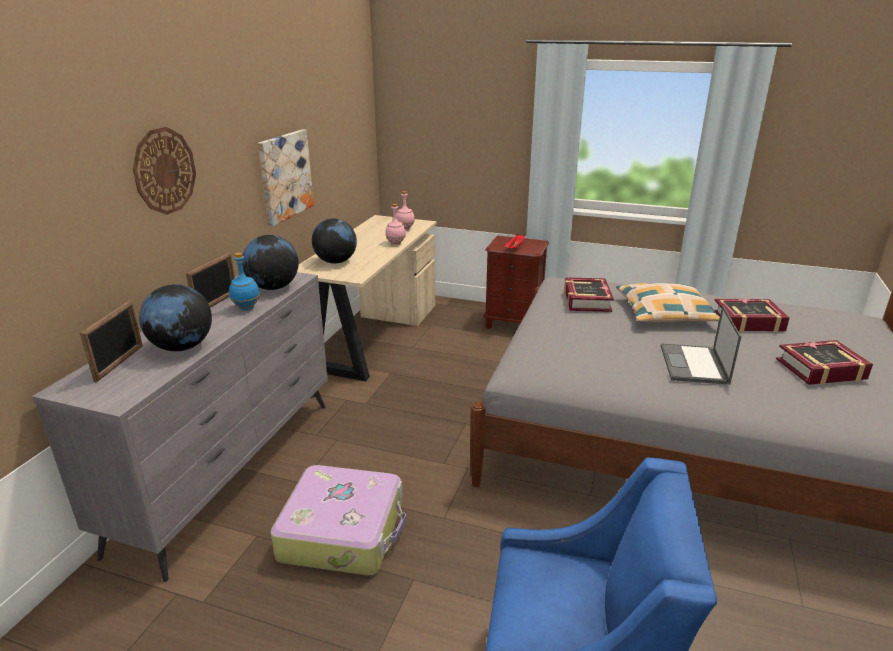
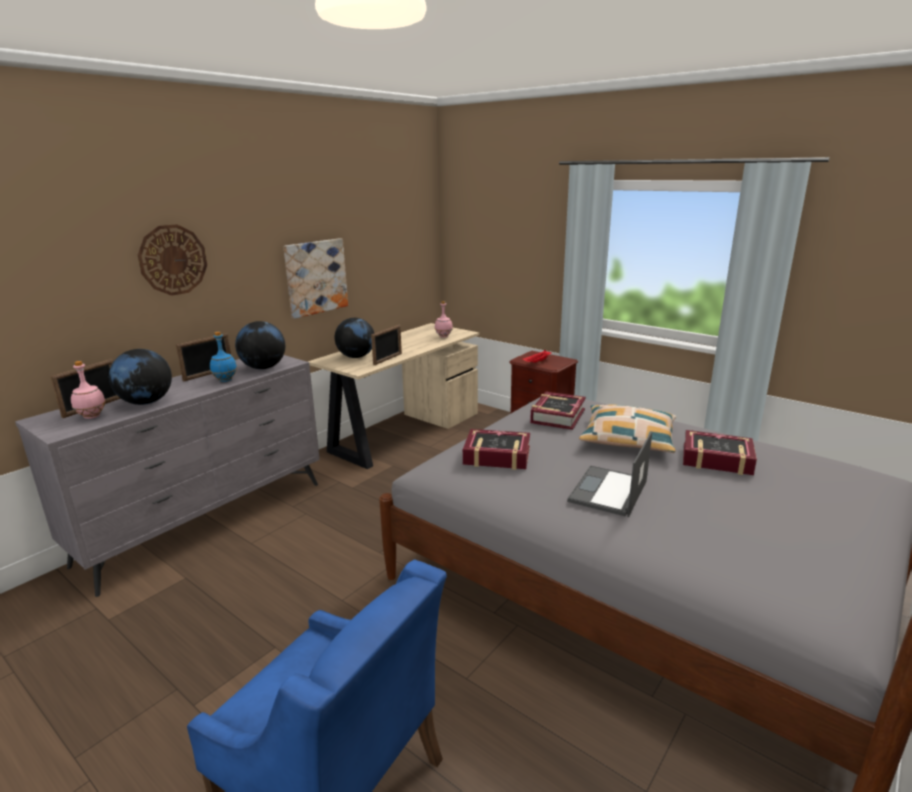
camera: 20 degrees right, 5 degrees down
suitcase [271,465,406,575] -> none
pink bottle [385,204,406,245] -> pink bottle moved to [71,361,106,419]
book [776,340,873,385] -> book moved to [463,429,530,470]
none -> picture frame [371,325,402,365]

